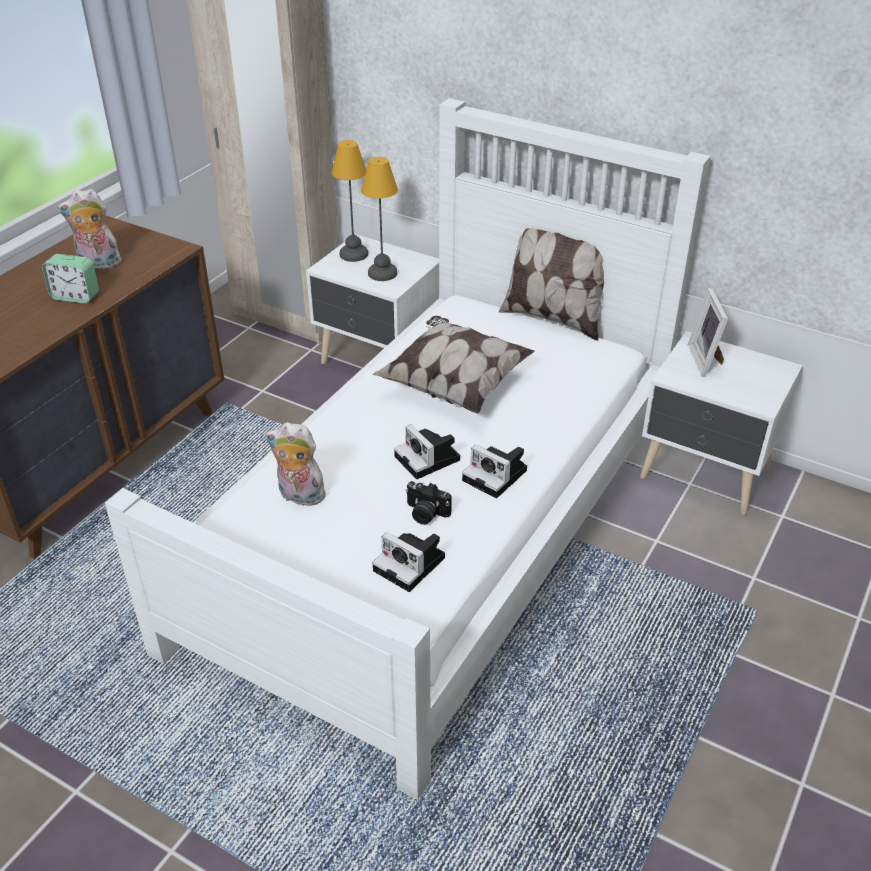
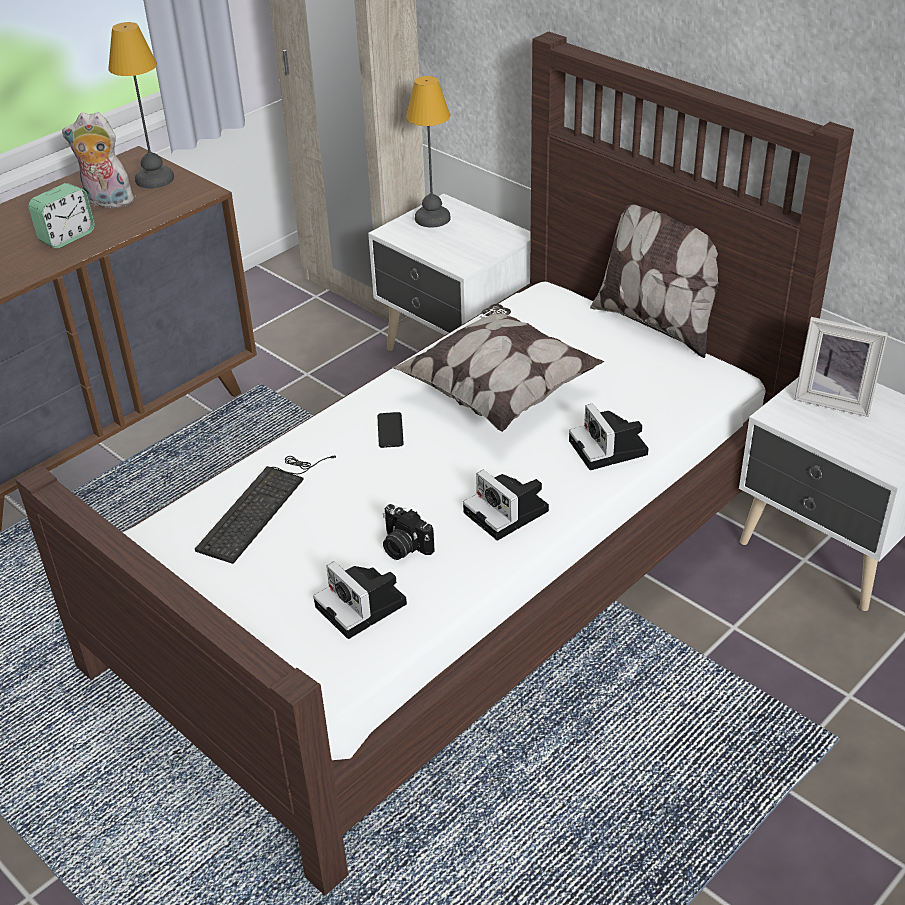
camera: 15 degrees right, 0 degrees up
alarm clock [42,254,99,304] -> alarm clock turned 75 degrees counterclockwise [29,183,95,248]
white bed [105,98,711,800] -> brown bed [15,31,854,895]
plush toy [265,422,328,506] -> keyboard [195,456,336,564]
table lamp [361,157,398,281] -> table lamp moved to [108,22,174,188]
camera [394,424,460,479] -> camera moved to [569,403,648,470]
picture frame [687,288,728,377] -> picture frame turned 75 degrees counterclockwise [794,317,888,417]
none -> phone [377,412,404,448]

